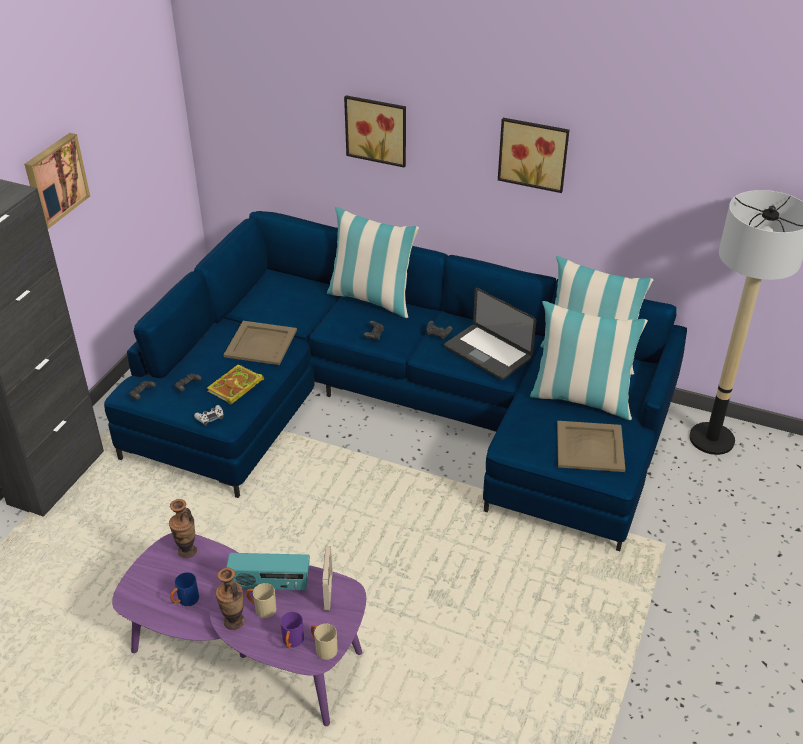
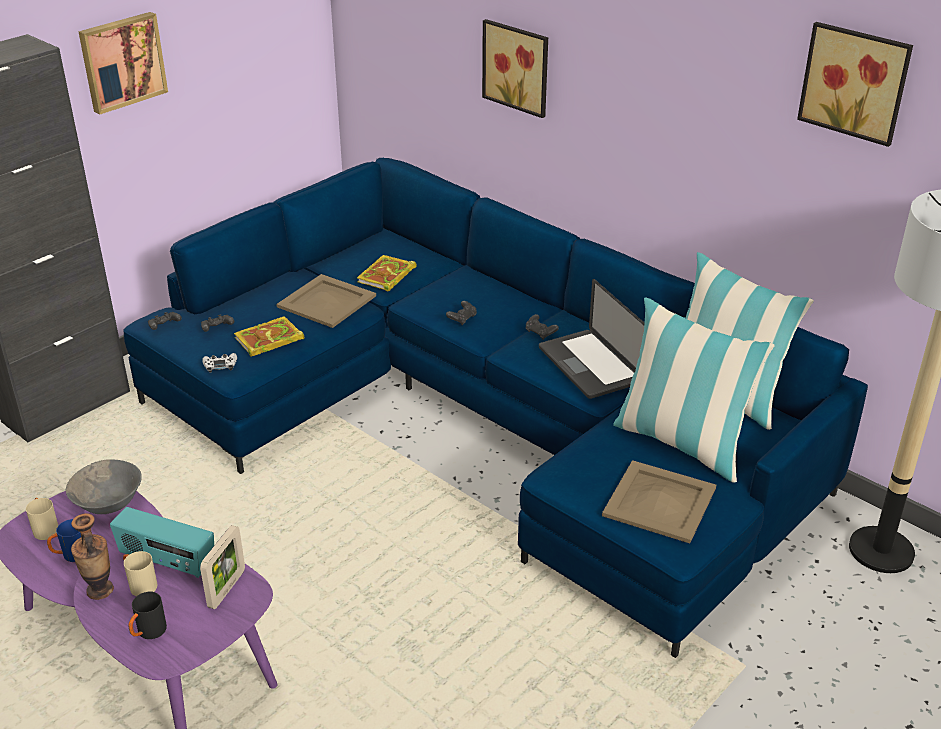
camera: 20 degrees right, 5 degrees down
vase [169,499,197,558] -> grey bowl [65,460,142,514]
purple mug [280,612,304,648] -> black mug [129,592,167,639]
beige mug [311,624,338,660] -> beige mug moved to [26,498,58,540]
pillow [327,207,419,318] -> none
picture [498,118,569,193] -> picture moved to [797,22,913,147]
none -> book [357,255,417,291]

